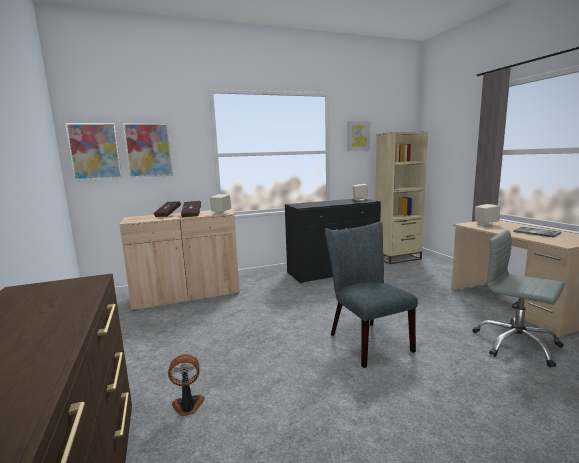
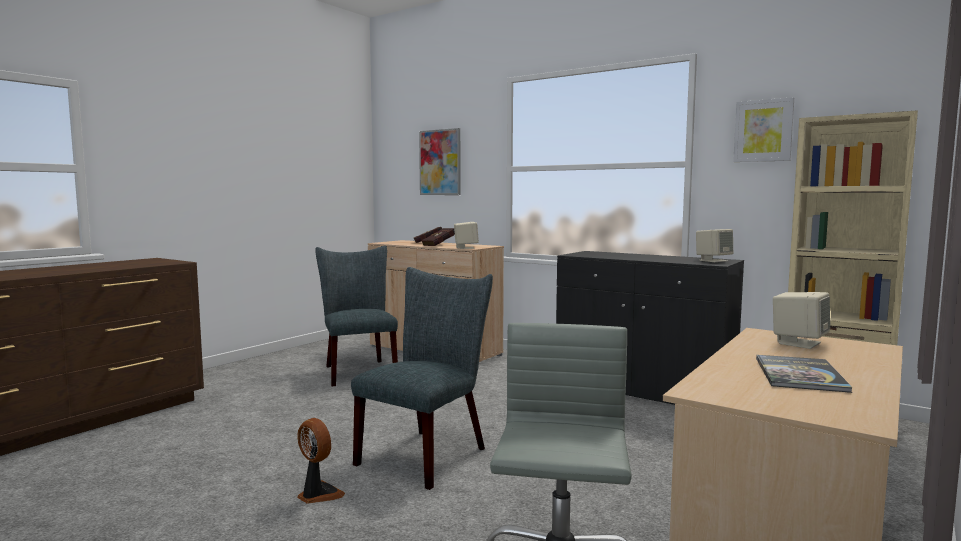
camera: 55 degrees right, 5 degrees down
picture [66,123,122,180] -> none
fan [168,354,205,416] -> fan moved to [297,418,345,503]
none -> grey chair [315,245,398,386]

